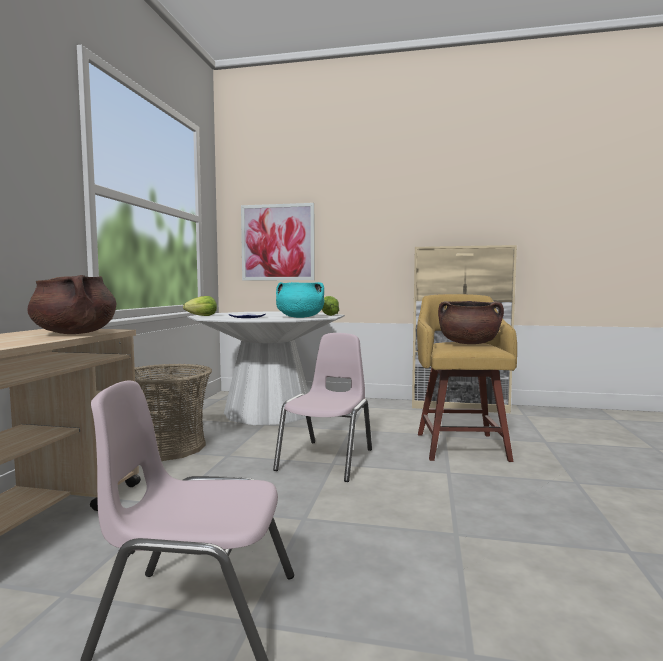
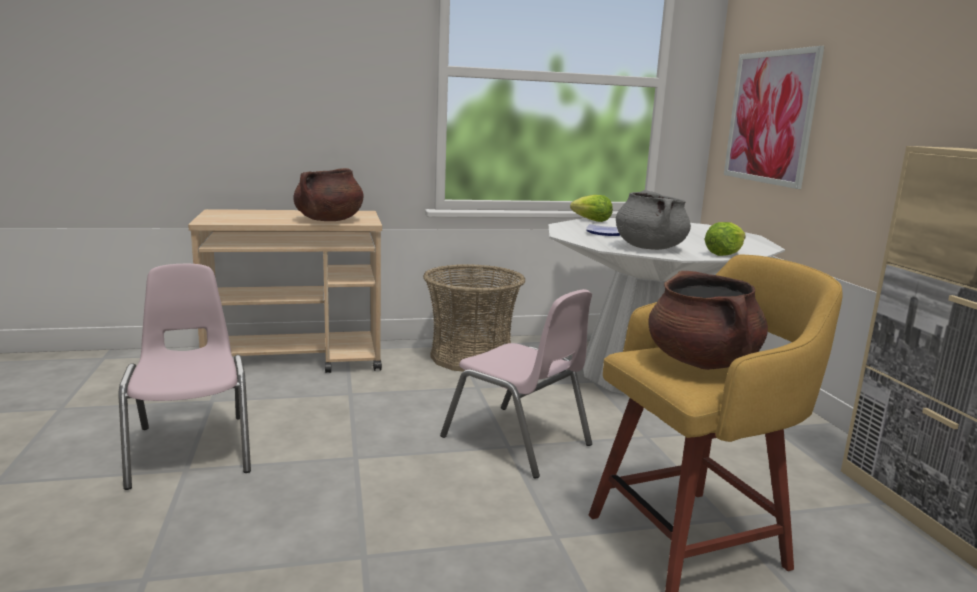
camera: 65 degrees right, 10 degrees up
pink chair [273,333,372,482] -> pink chair turned 45 degrees clockwise [440,289,592,479]
turquoise cooking pot [276,282,324,318] -> grey cooking pot [616,190,691,250]

